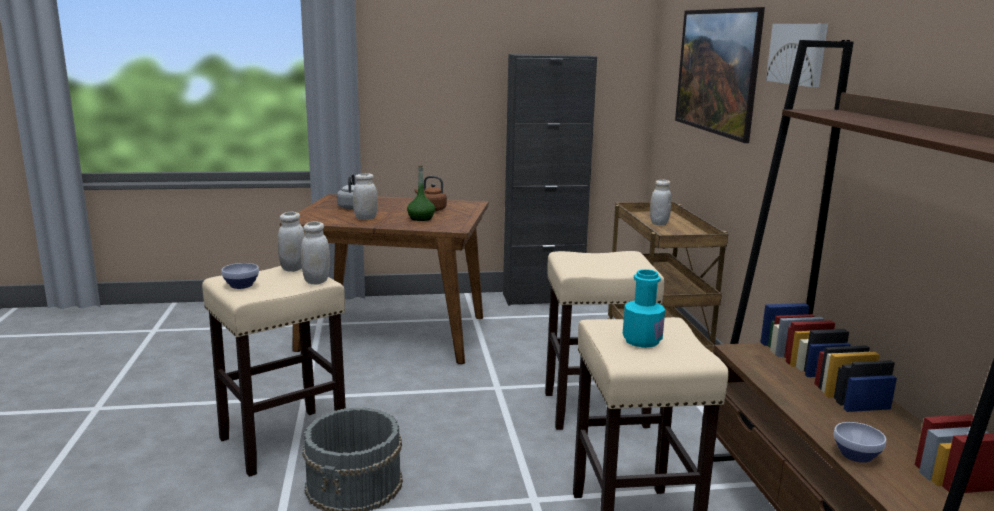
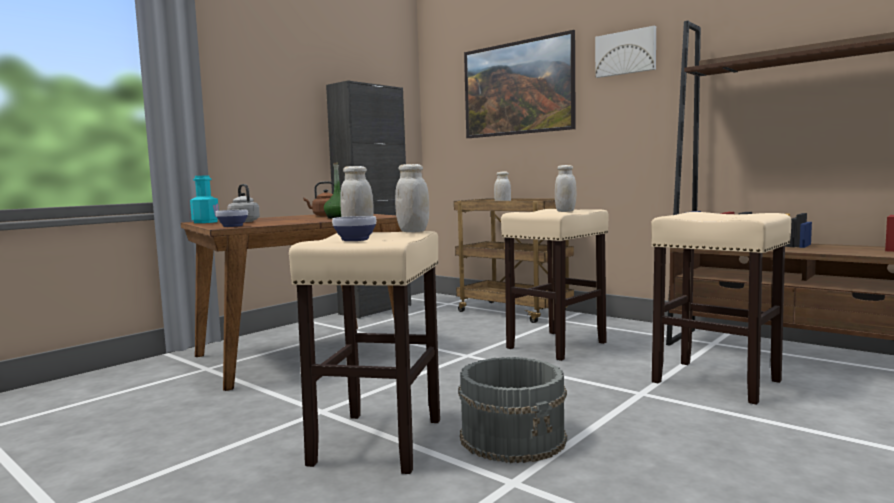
camera: 40 degrees left, 10 degrees down
white jar [353,173,378,220] -> white jar moved to [555,165,577,212]
turquoise bottle [623,269,665,348] -> turquoise bottle moved to [190,176,219,223]
bowl [834,422,886,463] -> bowl moved to [216,210,248,227]

